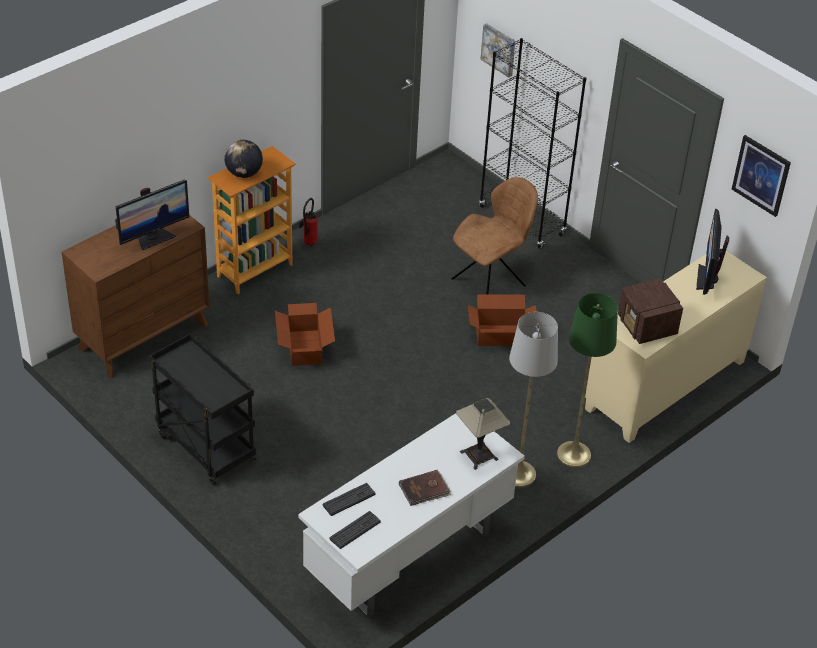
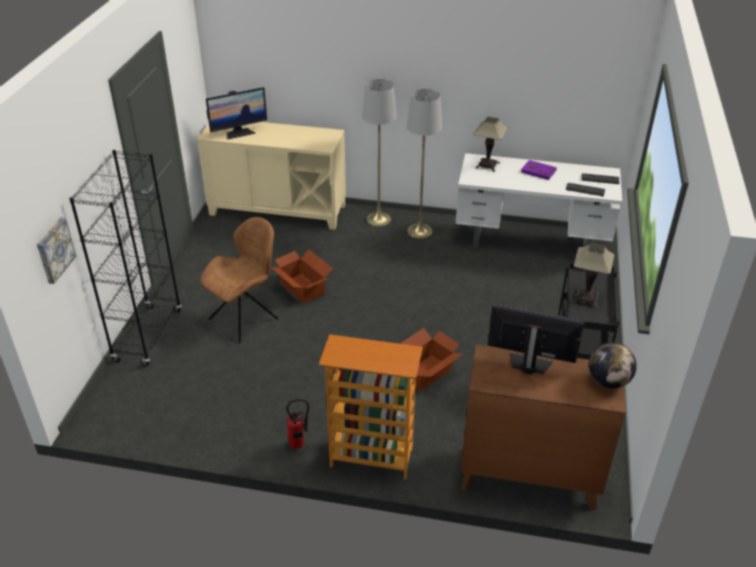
camera: 125 degrees left, 5 degrees down
globe [224,140,263,178] -> globe moved to [589,342,637,389]
brown book [399,470,451,506] -> purple book [521,160,557,180]
brown chair [451,177,538,294] -> brown chair turned 120 degrees clockwise [200,217,278,342]
green floor lamp [557,293,618,468] -> grey floor lamp [362,79,397,227]
radio [618,278,683,344] -> none
picture [732,135,791,217] -> none
none -> table lamp [573,243,615,308]

